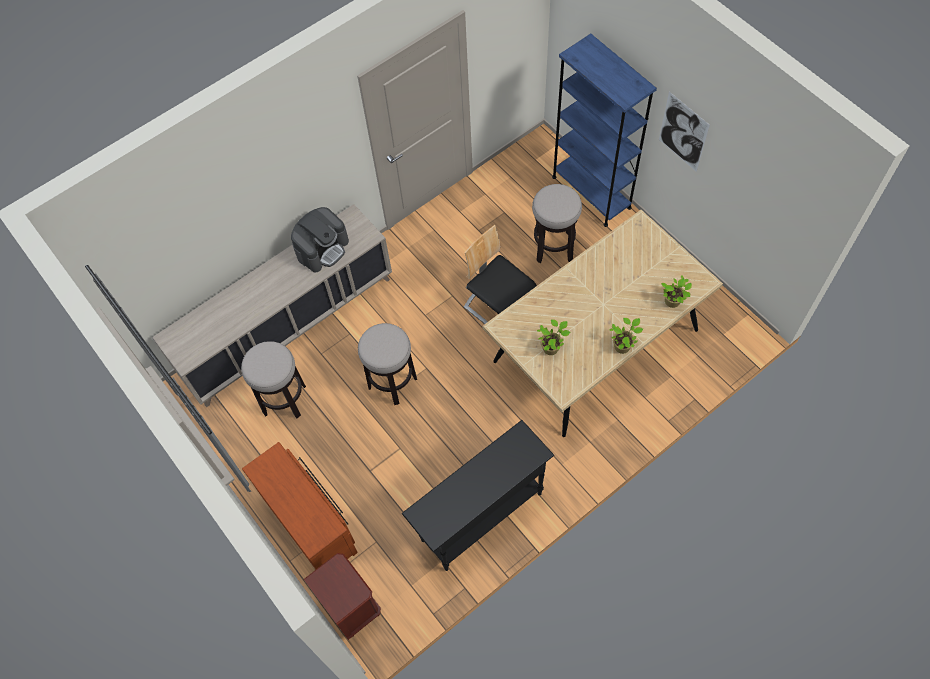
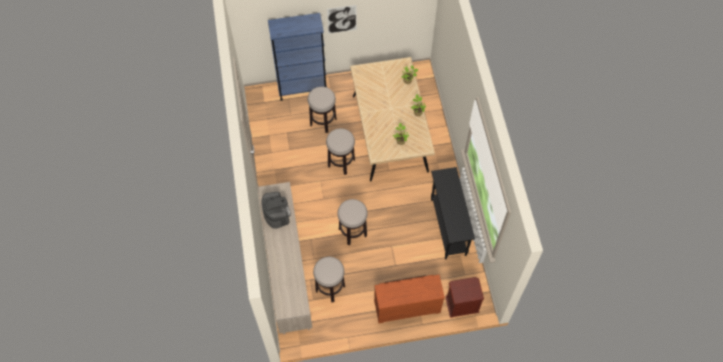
camera: 65 degrees left, 0 degrees up
chair [464,225,537,324] -> stool [326,128,355,175]

